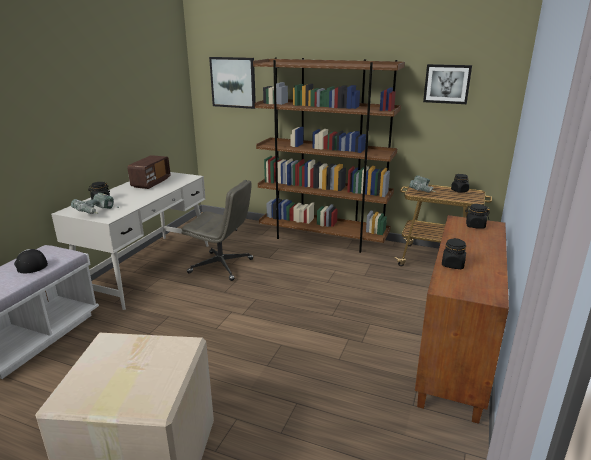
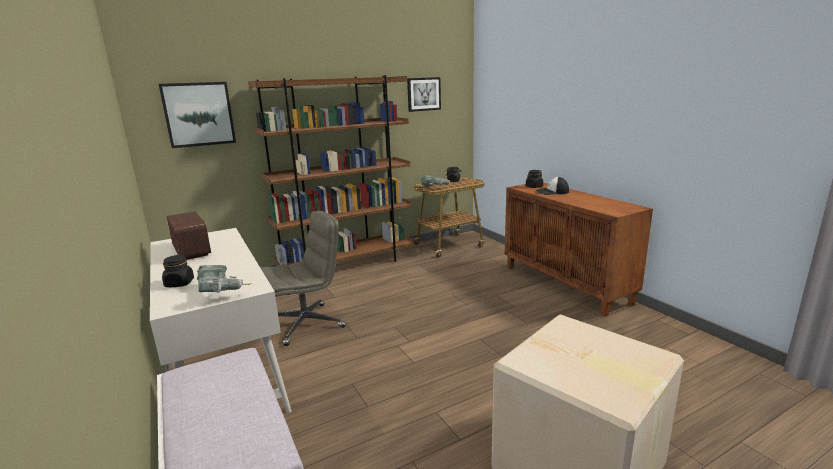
camera: 50 degrees left, 5 degrees down
cap [14,249,48,273] -> cap moved to [536,177,569,195]
black jar [442,238,466,269] -> none

